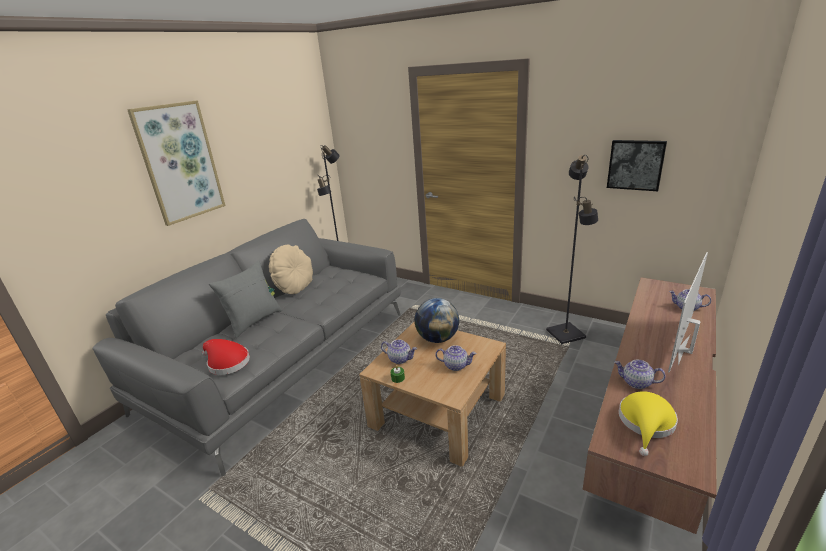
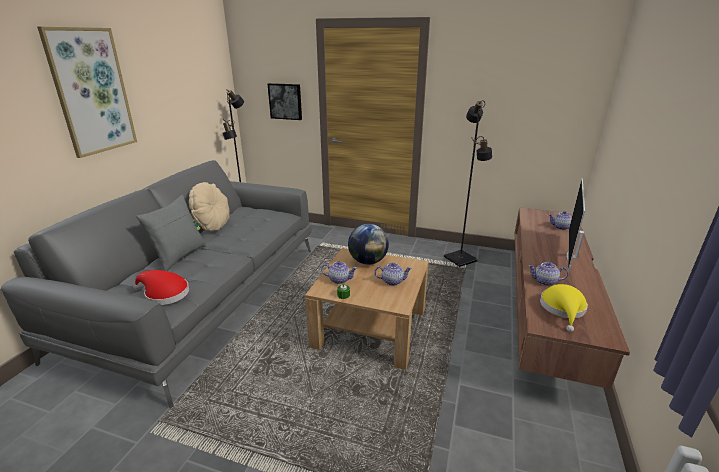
camera: 15 degrees left, 0 degrees up
picture [607,140,667,191] -> picture moved to [268,83,302,120]

